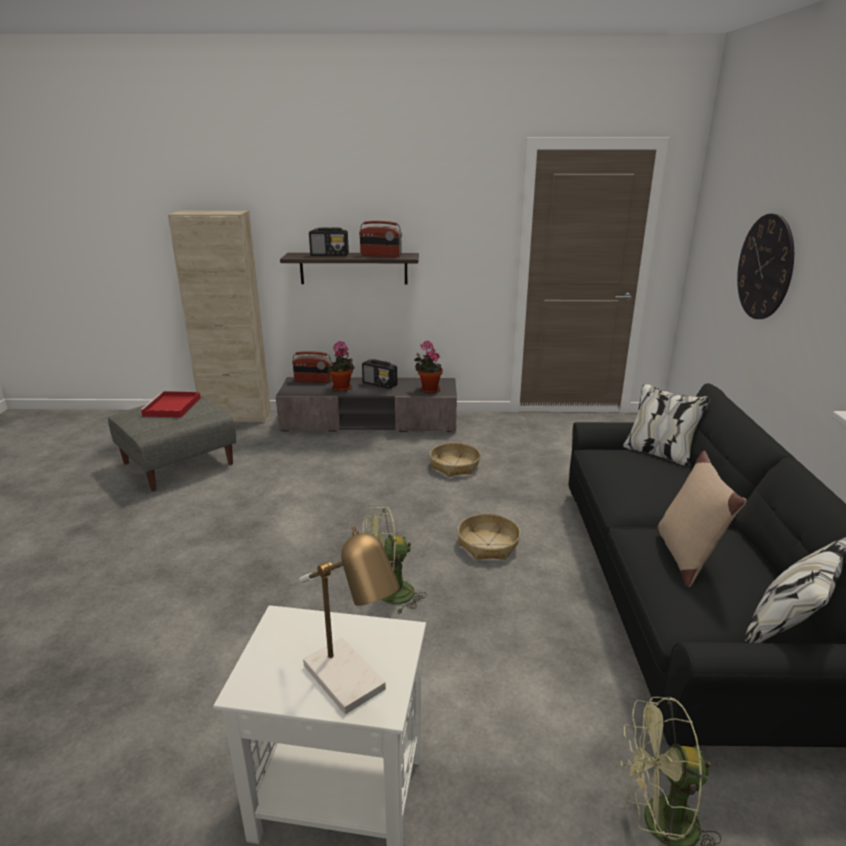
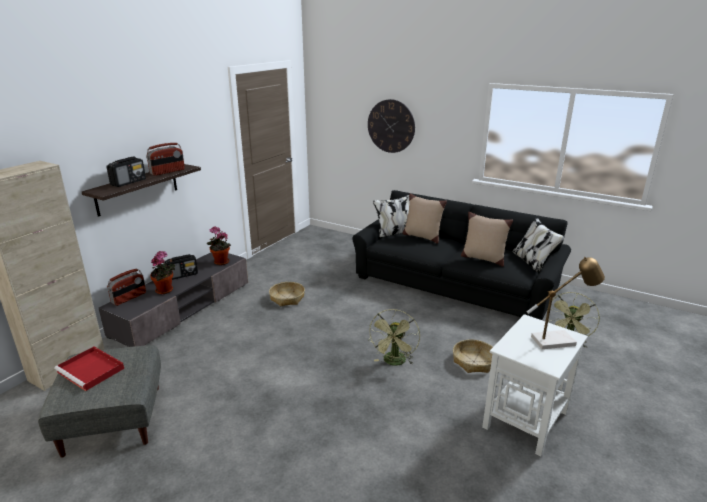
camera: 60 degrees left, 0 degrees up
basket [458,513,521,560] -> basket moved to [453,339,493,373]
none -> beige pillow [403,194,447,244]

